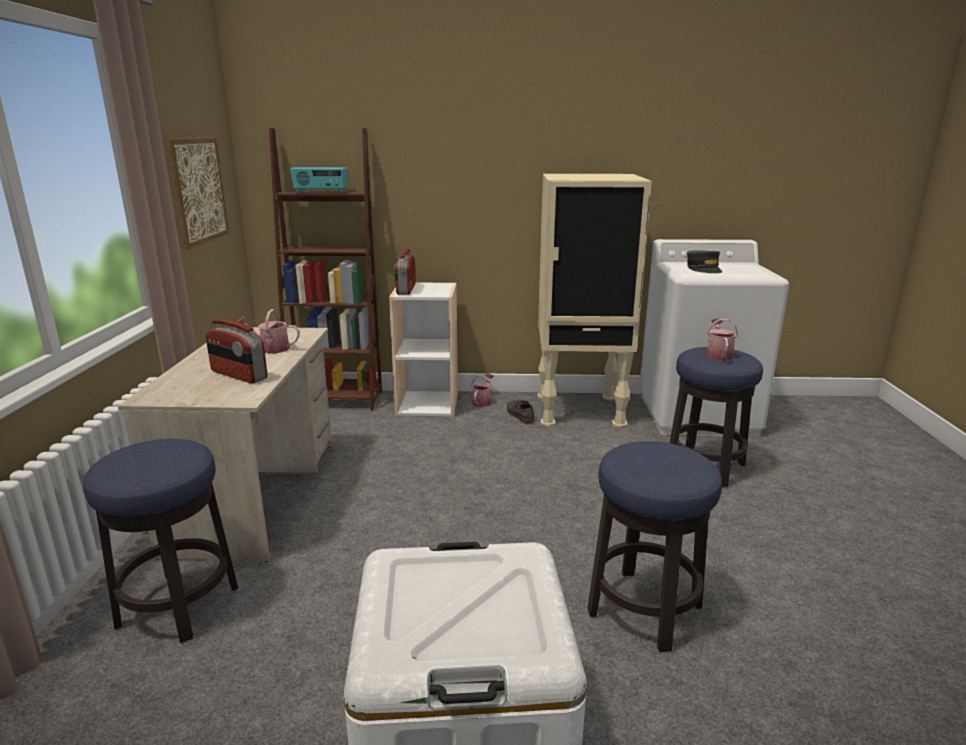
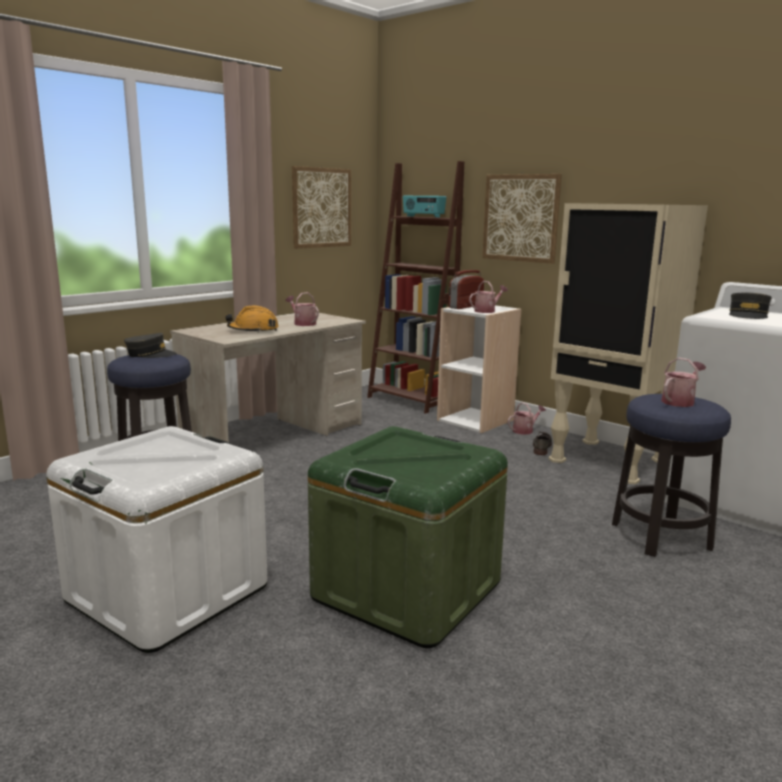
camera: 40 degrees right, 5 degrees down
radio [206,319,268,383] -> orange hard hat [225,306,279,333]
stool [587,441,722,652] -> green storage box [308,426,508,648]
none -> grey cap [124,333,177,358]
none -> watering can [469,281,508,313]
none -> picture [482,172,562,264]

